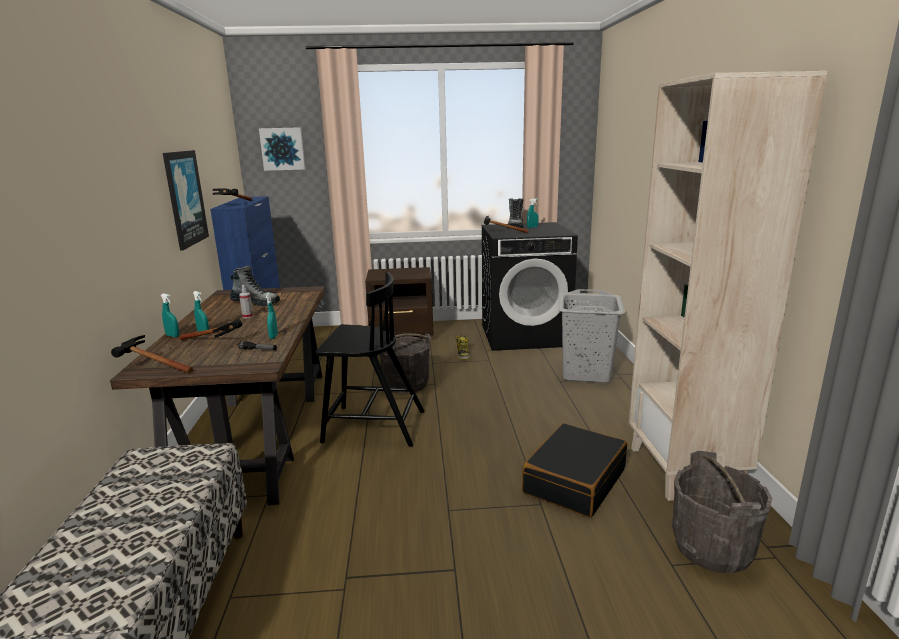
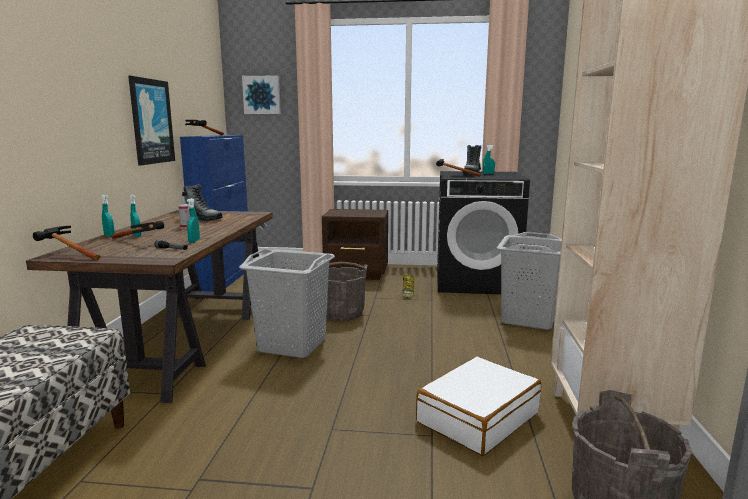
camera: 10 degrees right, 5 degrees down
black chair [316,272,425,447] -> grey laundry basket [239,249,335,358]
black suitcase [522,423,627,517] -> white suitcase [416,356,541,456]

